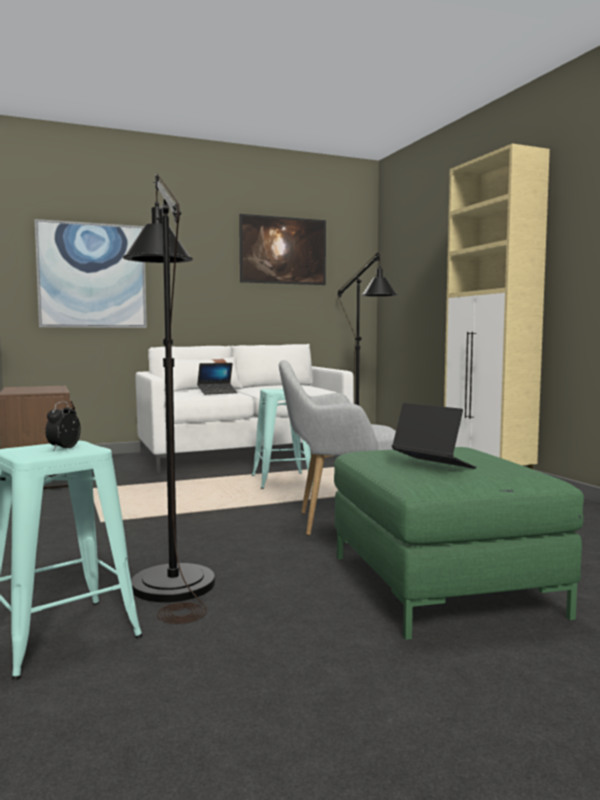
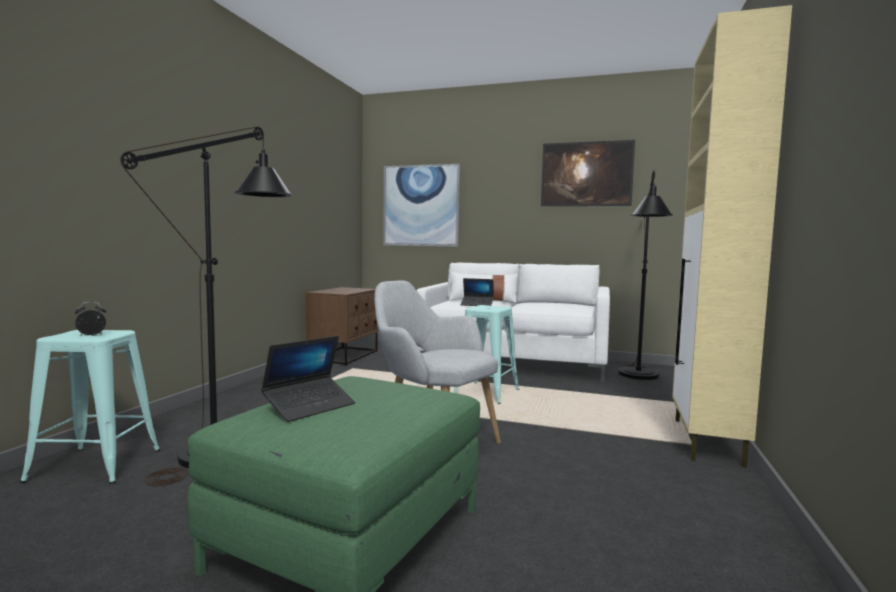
camera: 40 degrees right, 0 degrees up
laptop [392,403,476,469] -> laptop turned 45 degrees clockwise [261,336,356,422]

